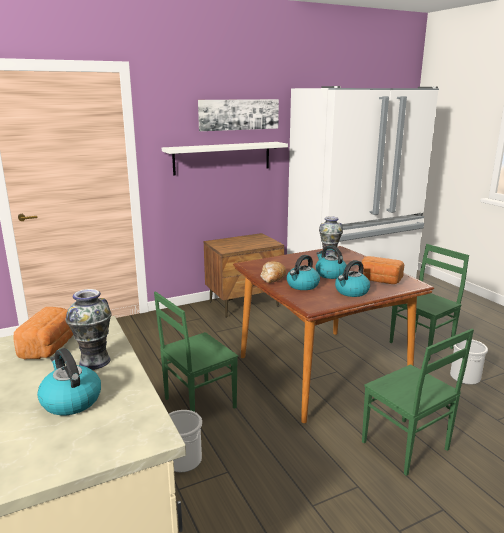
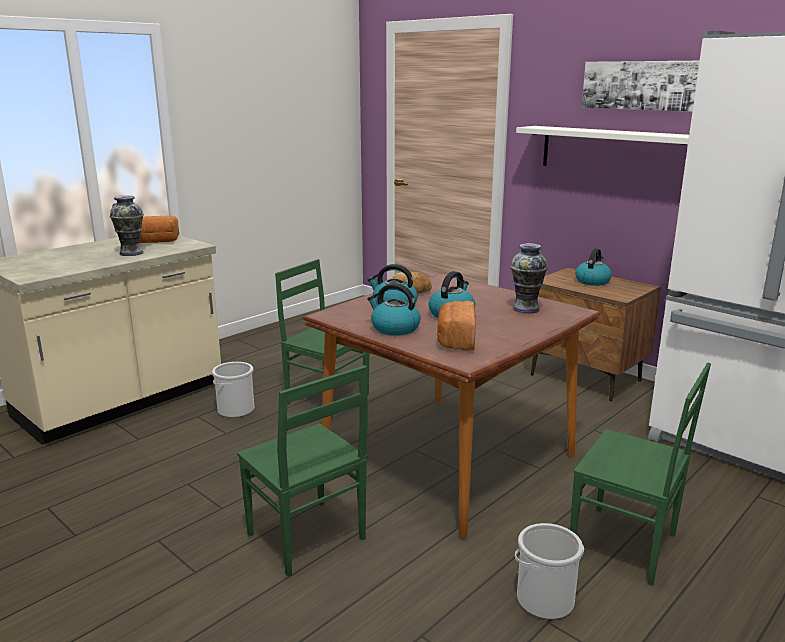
camera: 70 degrees right, 0 degrees up
kettle [37,348,101,415] -> kettle moved to [575,249,612,286]
green chair [362,329,474,476] -> green chair turned 75 degrees counterclockwise [237,365,368,576]

